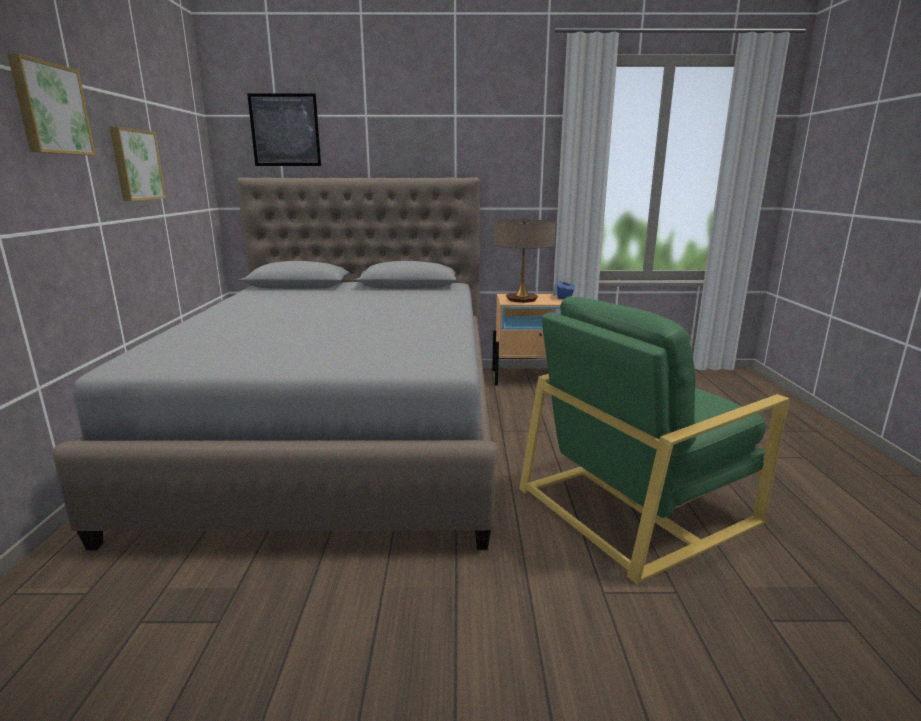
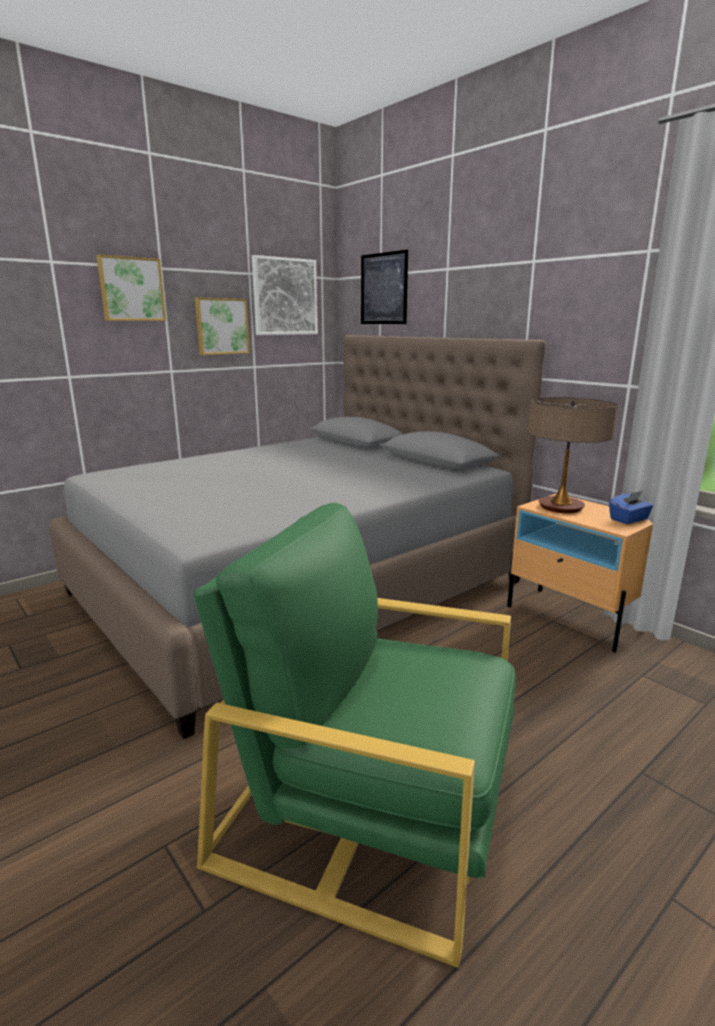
camera: 50 degrees right, 0 degrees up
none -> picture [252,255,318,335]

